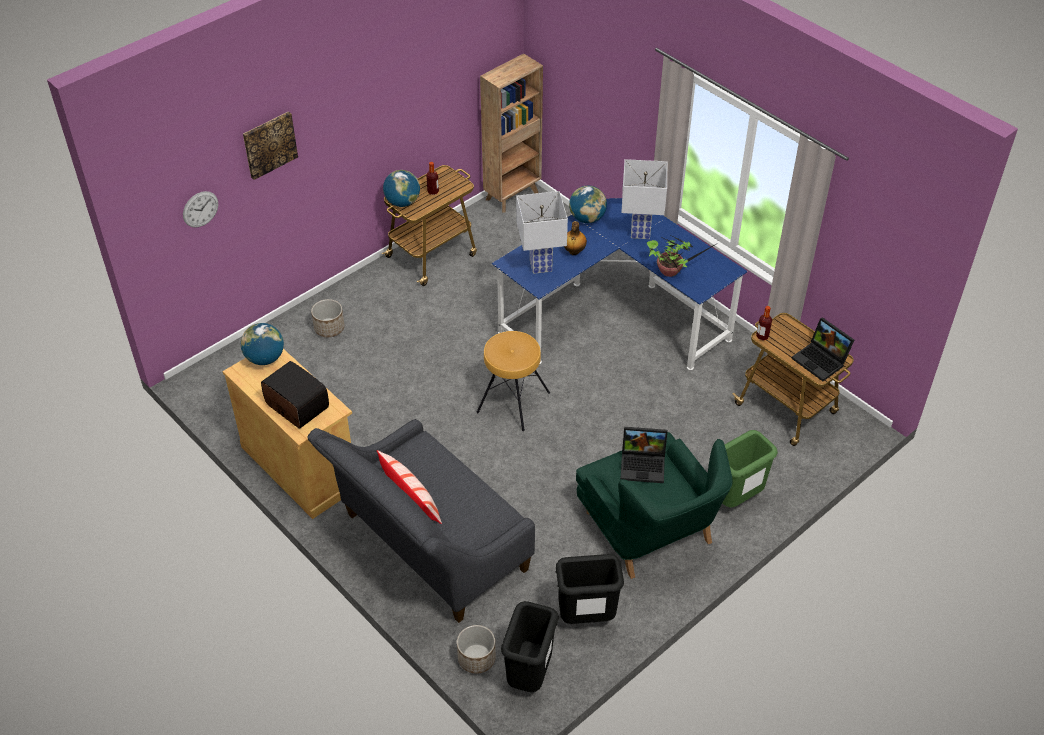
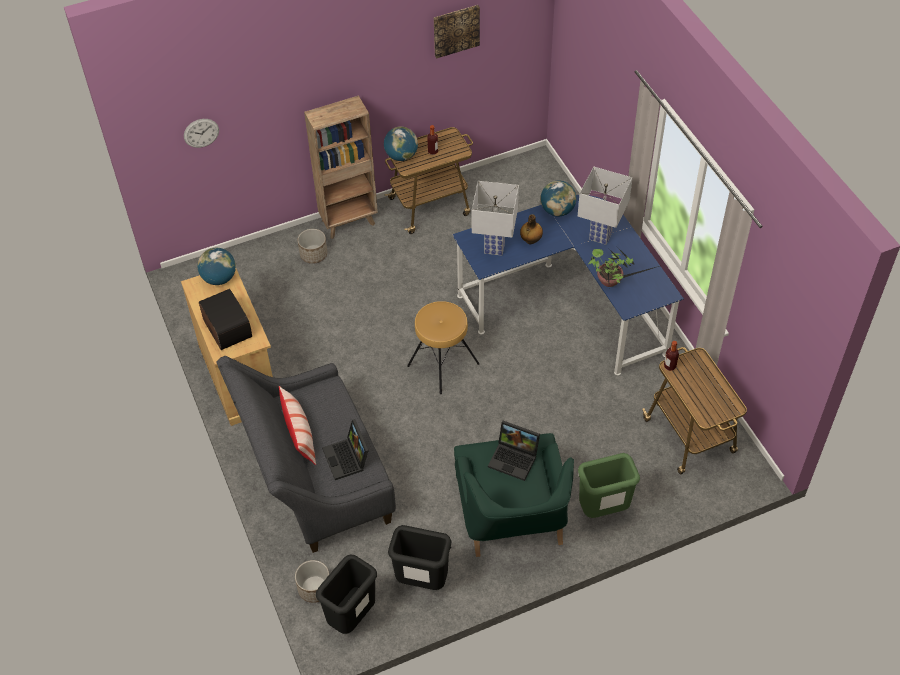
camera: 20 degrees right, 5 degrees up
picture [243,111,298,180] -> picture moved to [434,5,480,58]
brown bookcase [480,53,543,213] -> brown bookcase moved to [304,96,378,239]
laptop [791,317,854,381] -> laptop moved to [322,419,369,480]

